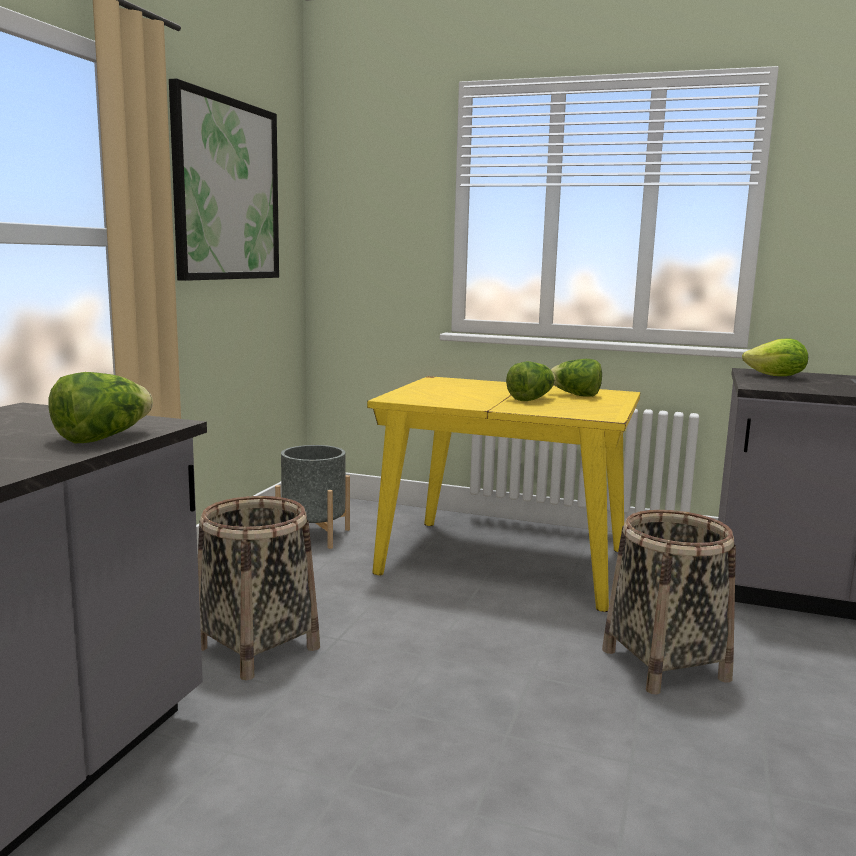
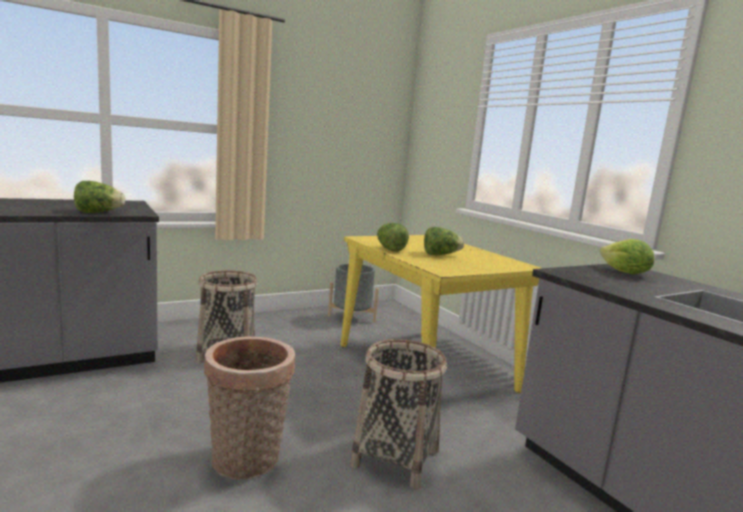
camera: 40 degrees right, 0 degrees up
picture [169,78,279,281] -> none
lettuce [550,359,602,397] -> lettuce moved to [377,223,409,252]
none -> basket [204,336,295,480]

